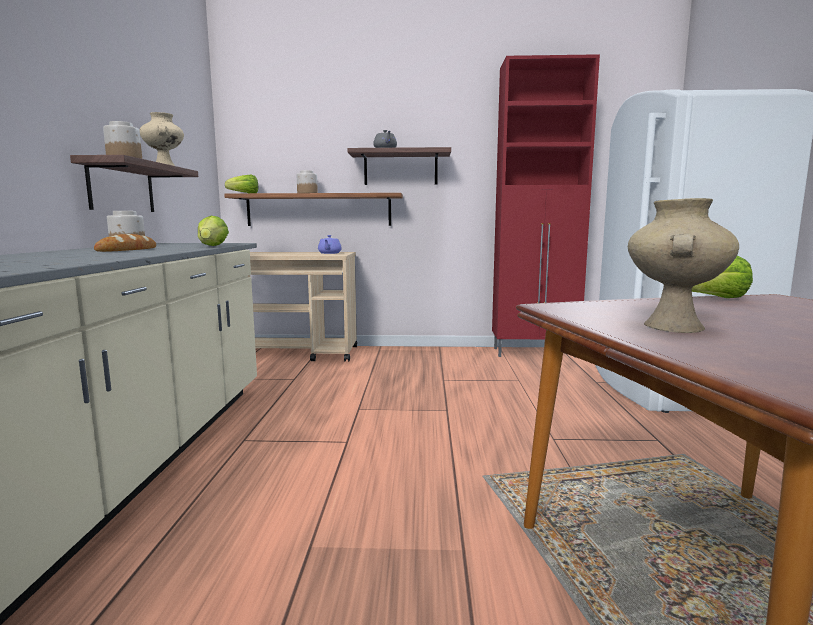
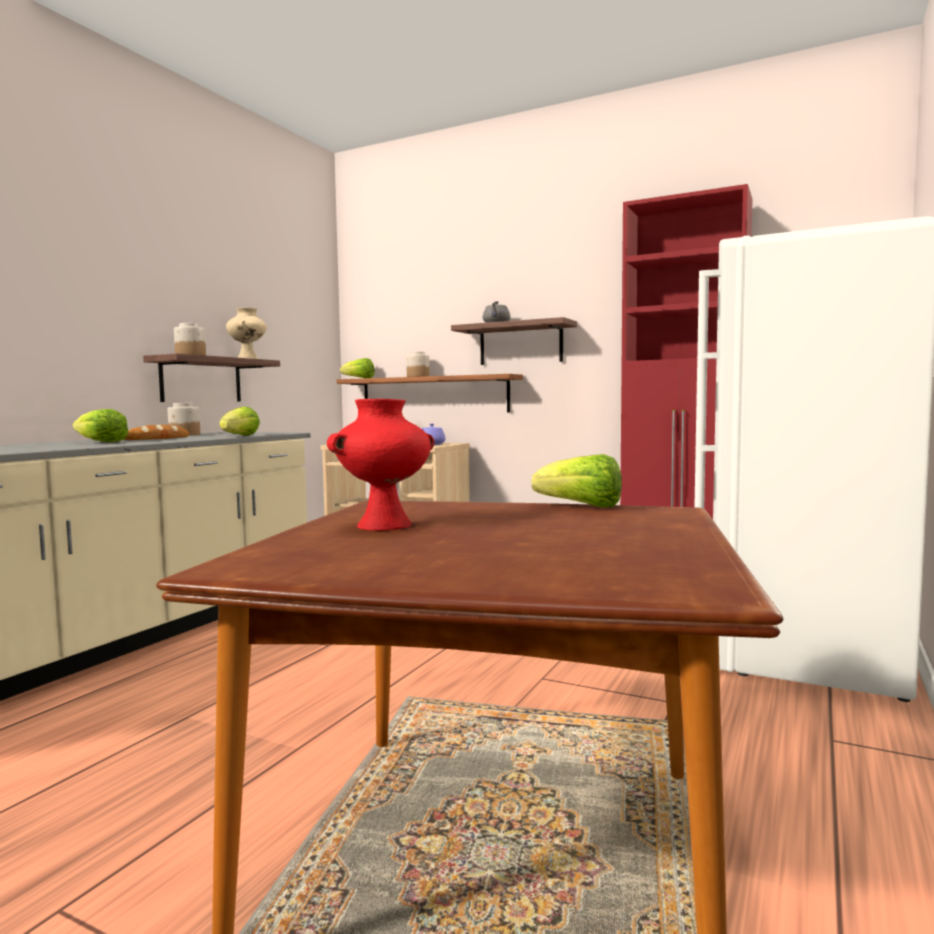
camera: 25 degrees right, 5 degrees down
beige vase [628,198,739,333] -> red vase [327,399,434,531]
none -> lettuce [72,409,128,442]

